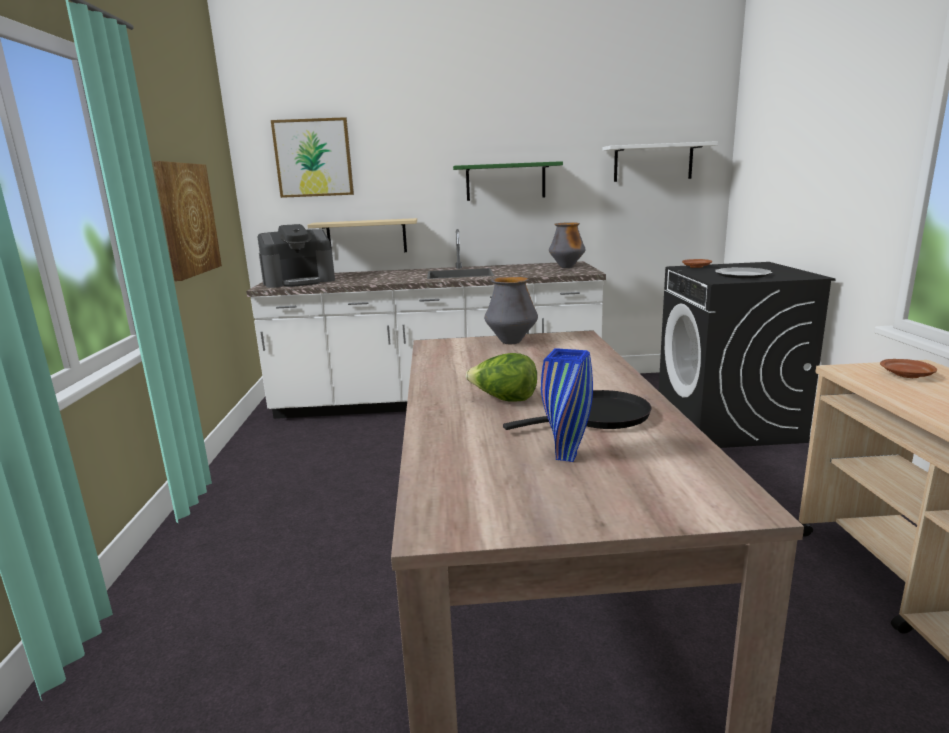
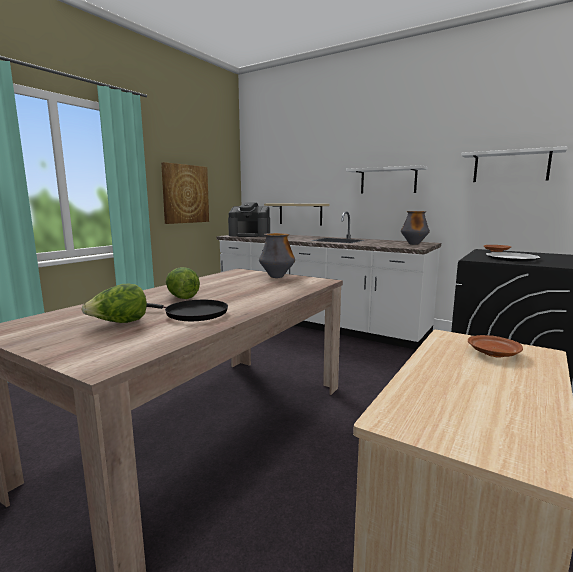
camera: 35 degrees right, 5 degrees down
picture [271,117,354,198] -> none
green shelf [453,161,563,201] -> white shelf [346,165,427,193]
blue vase [541,348,593,462] -> lettuce [81,284,147,323]

